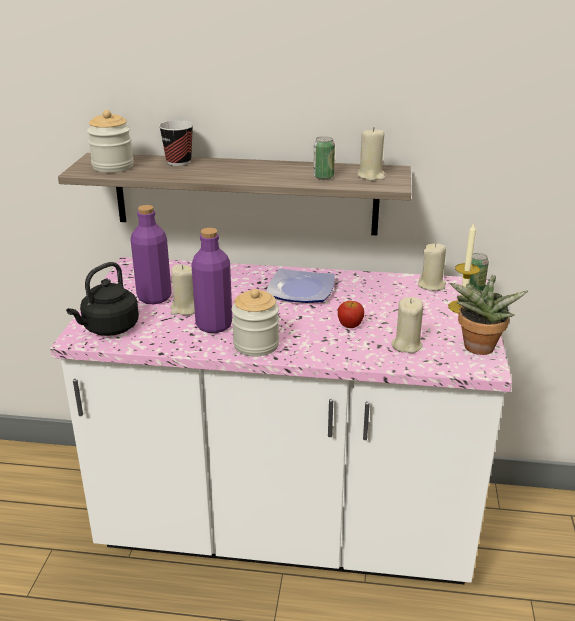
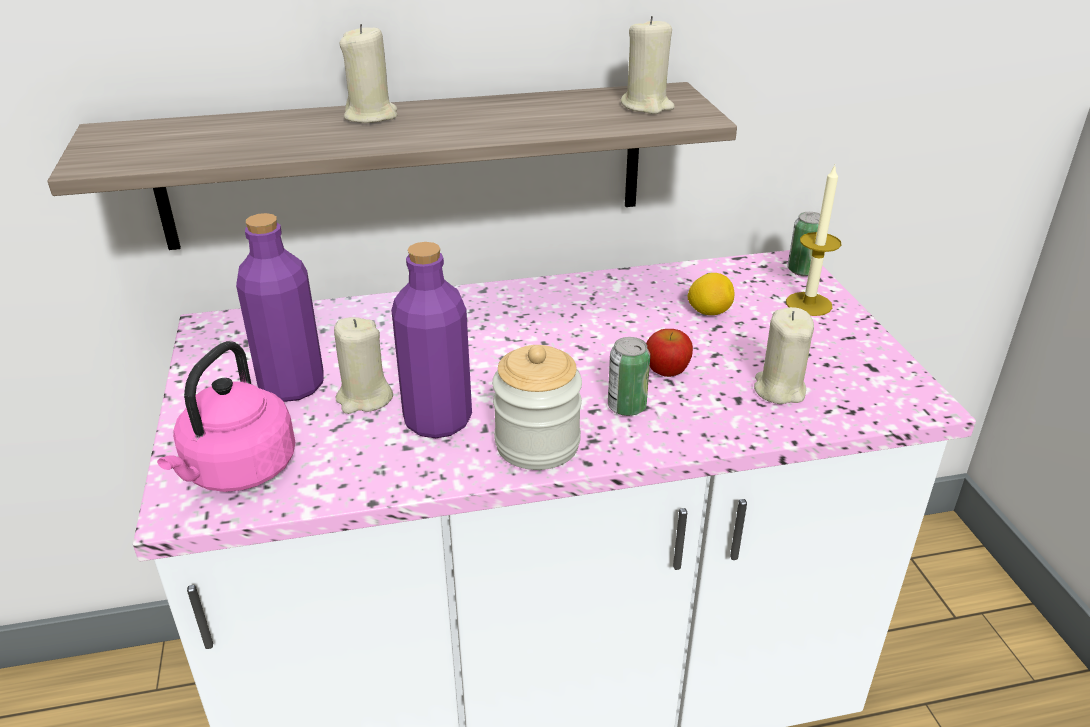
camera: 20 degrees left, 5 degrees up
black kettle [66,262,139,336] -> pink kettle [157,341,295,492]
jar [87,110,134,172] -> none
cup [159,120,193,166] -> none
plate [266,268,335,303] -> none
can [313,136,335,180] -> can moved to [608,337,650,416]
beige candle [418,243,446,291] -> beige candle moved to [339,24,397,123]
potted plant [450,275,528,355] -> none
none -> lemon [687,273,734,315]

